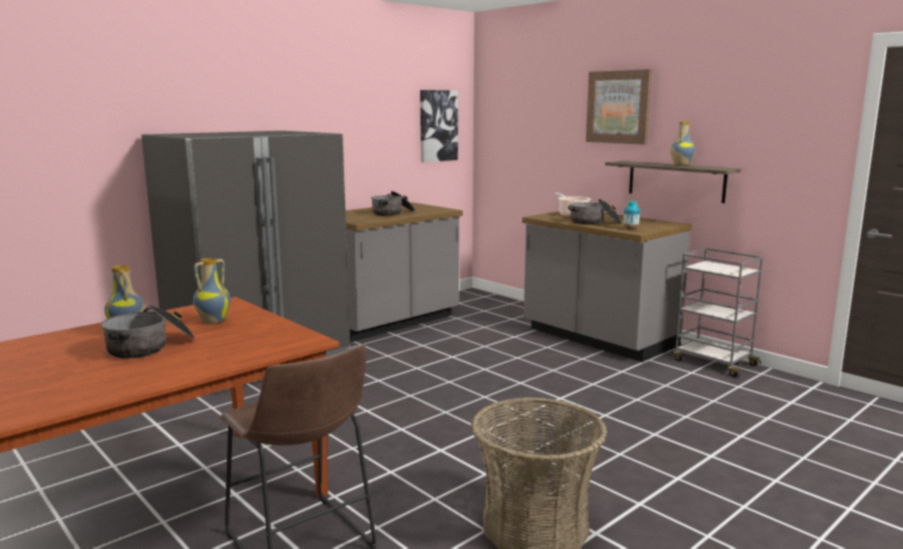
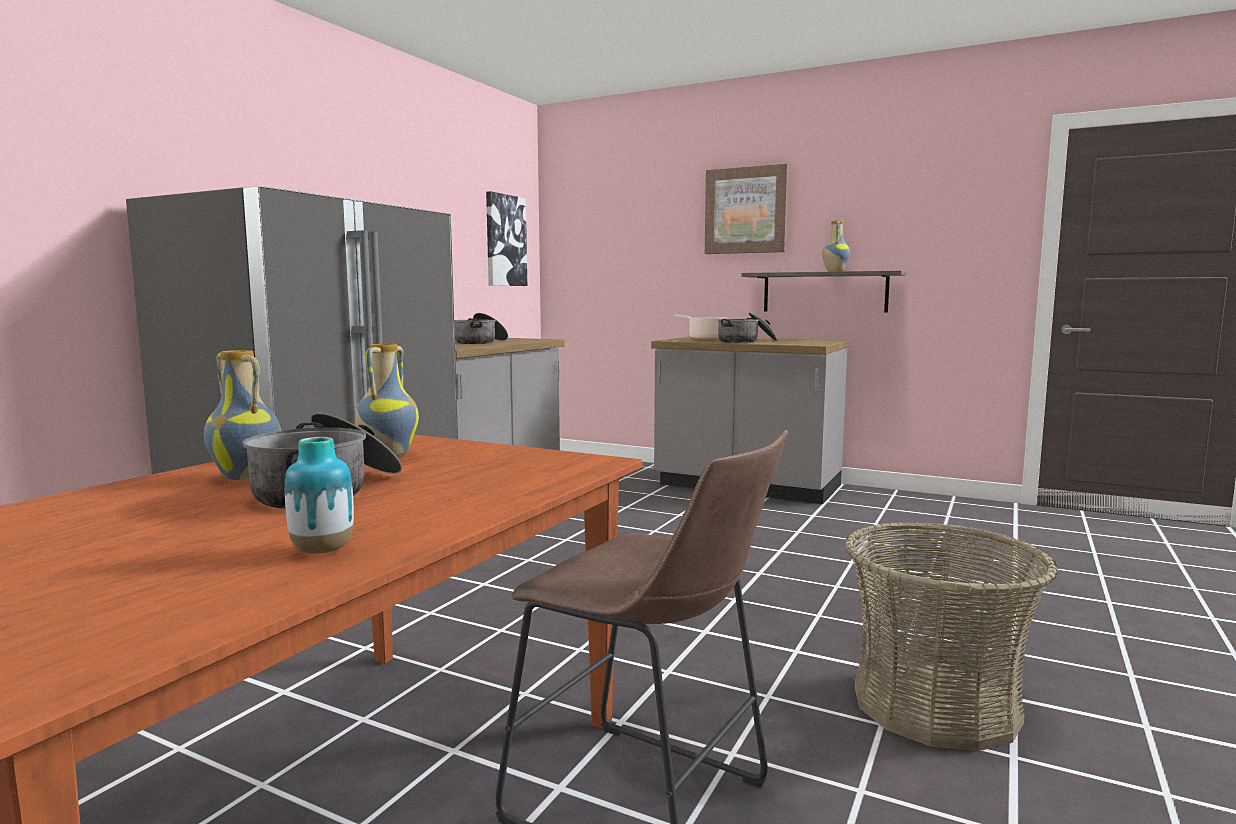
camera: 20 degrees left, 5 degrees down
vase [623,201,640,230] -> vase moved to [285,437,354,554]
grey cart [673,248,763,377] -> none

